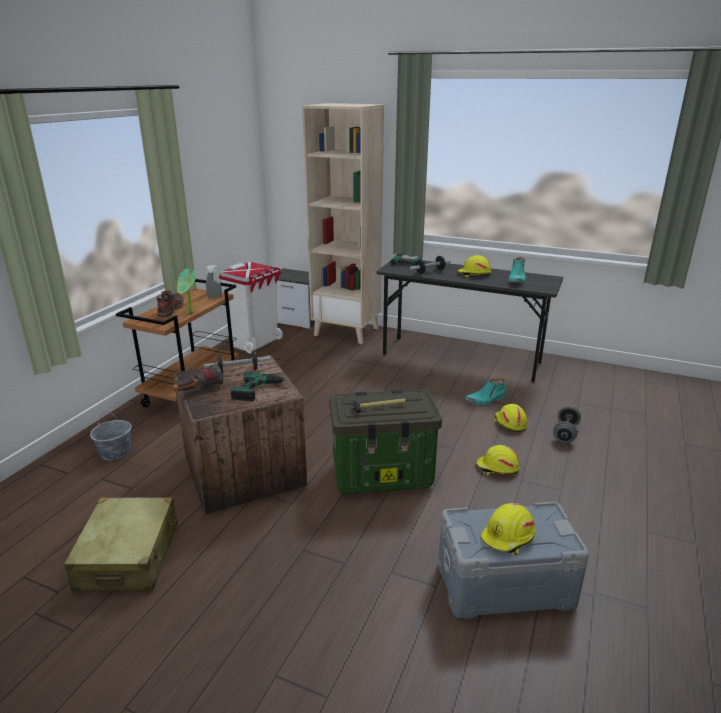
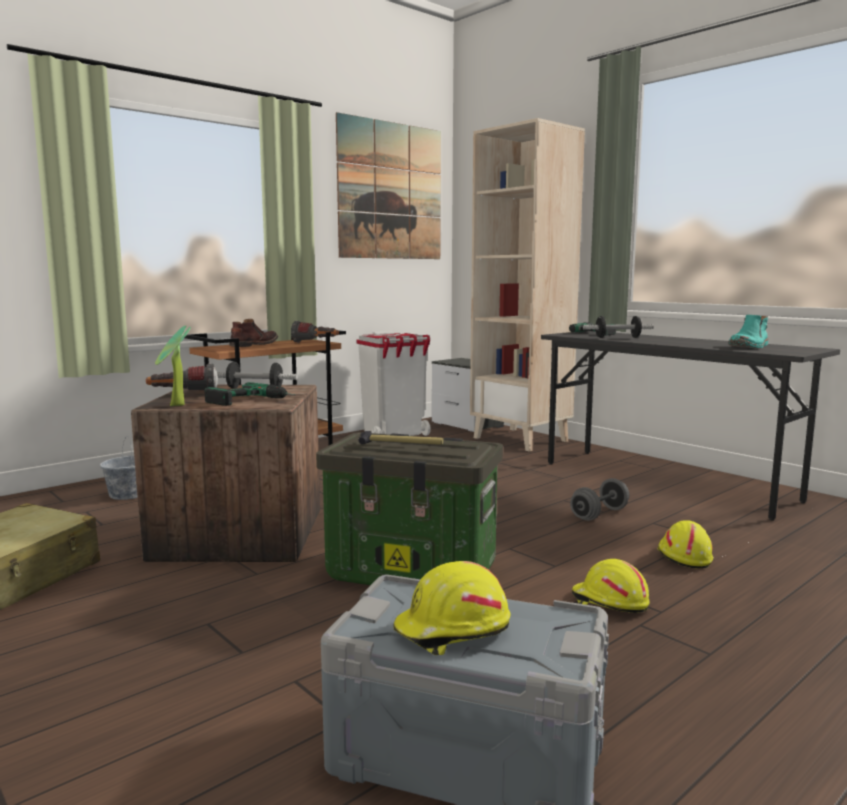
camera: 25 degrees right, 15 degrees down
potted plant [177,269,196,314] -> potted plant moved to [155,325,191,406]
grey spray bottle [206,265,222,298] -> flashlight [291,321,339,343]
yellow hard hat [458,255,491,277] -> none
turquoise boot [465,379,506,405] -> none
grey dumbbell [553,406,581,443] -> grey dumbbell moved to [570,478,629,521]
none -> picture [336,112,441,259]

